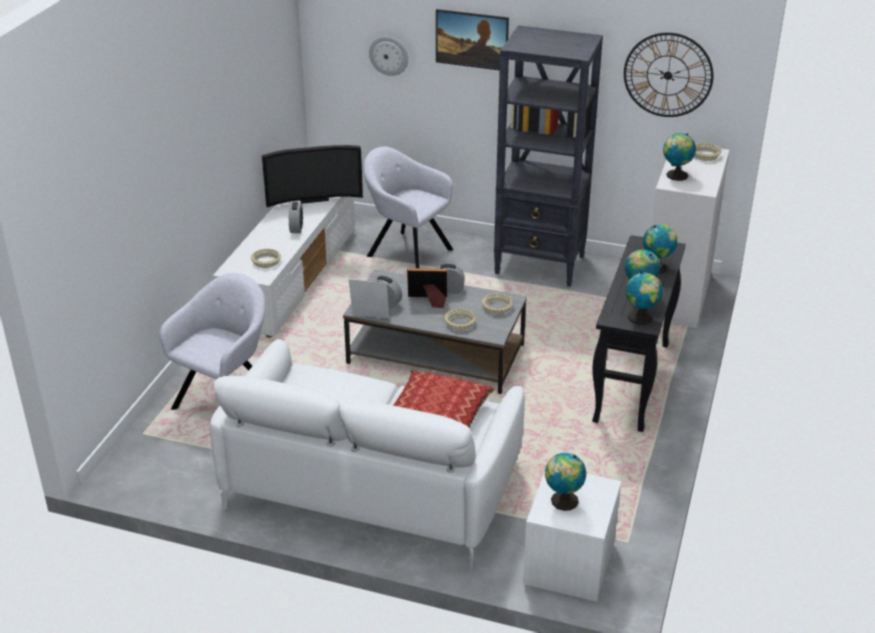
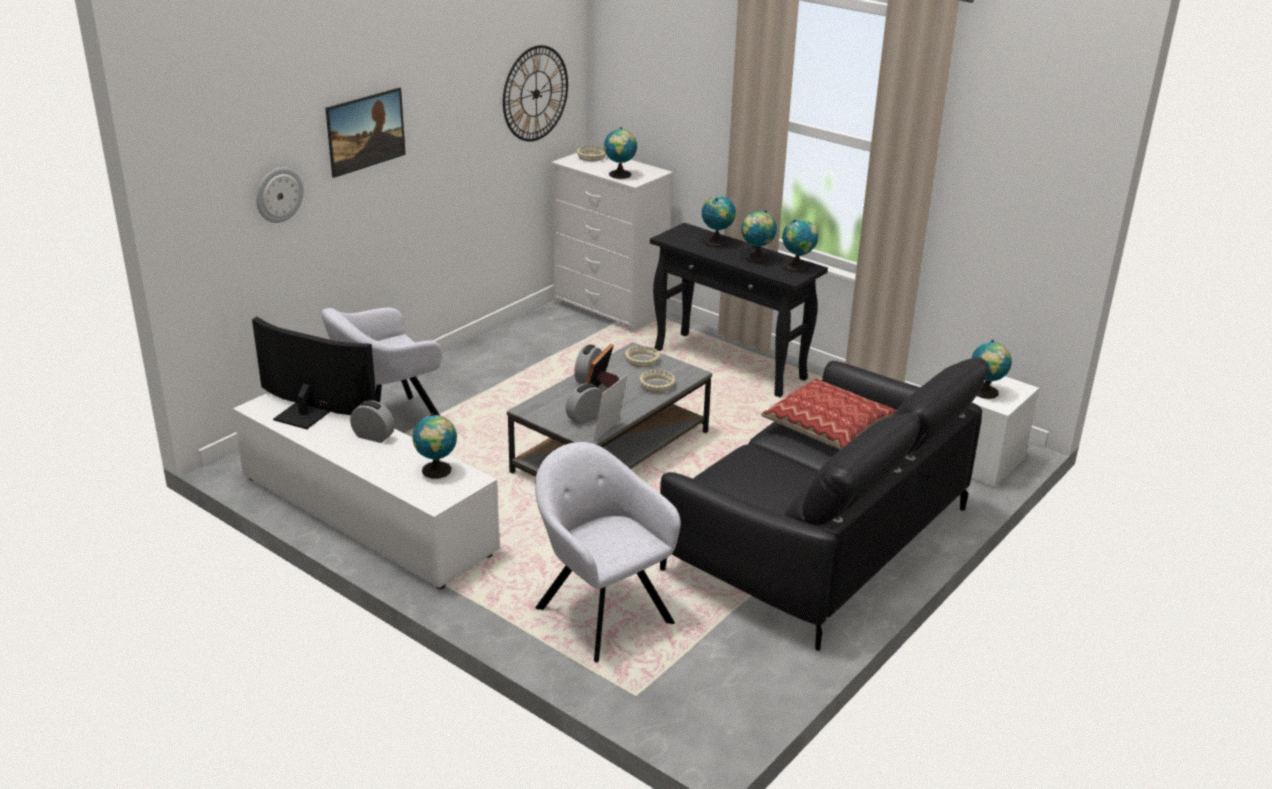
camera: 70 degrees left, 5 degrees down
white sofa [210,339,525,569] -> black sofa [660,358,989,651]
beige bowl [251,249,281,268] -> globe [413,413,457,478]
television [262,145,363,207] -> television turned 75 degrees counterclockwise [252,317,377,429]
black bookcase [494,25,603,287] -> none

